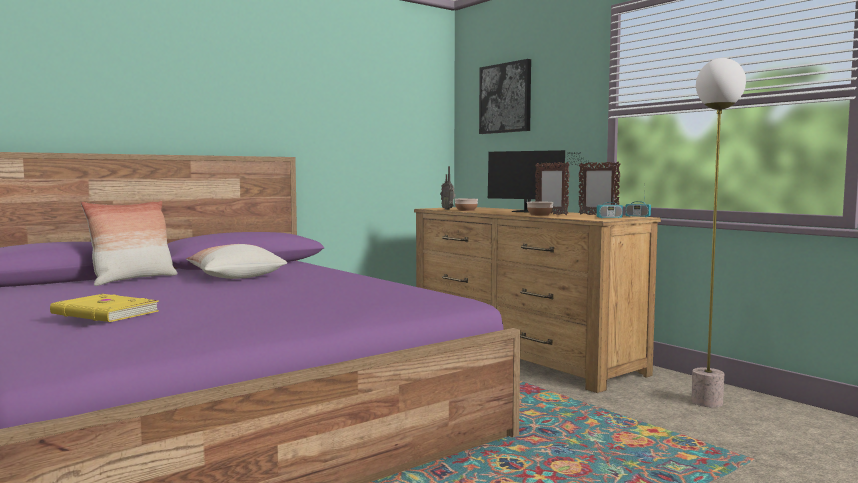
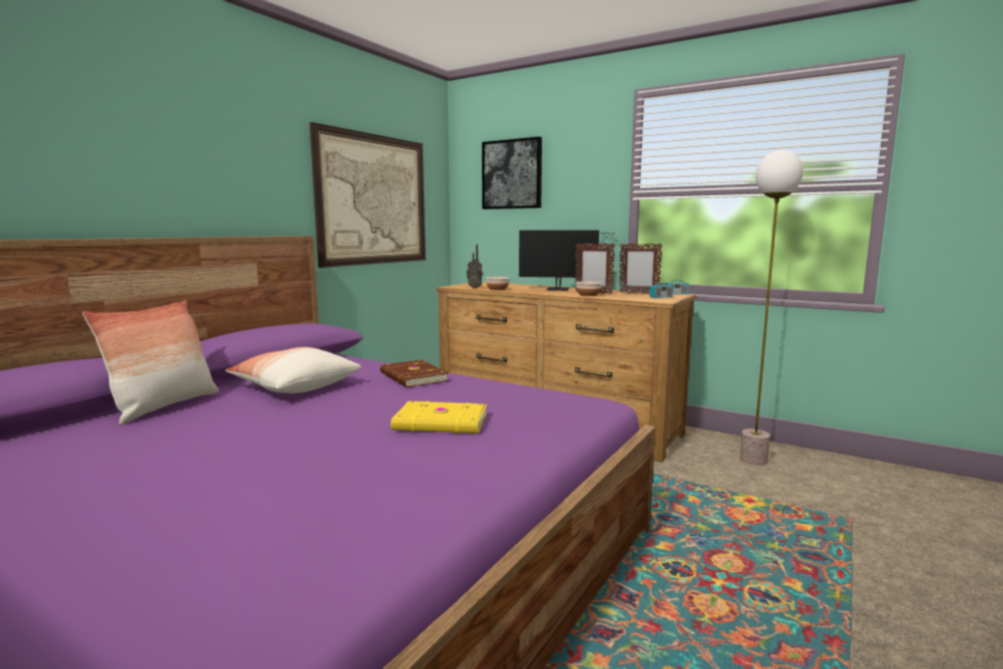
camera: 20 degrees left, 5 degrees up
yellow book [50,294,159,322] -> yellow book moved to [391,401,487,434]
none -> picture [309,122,426,268]
none -> brown book [380,360,448,387]

